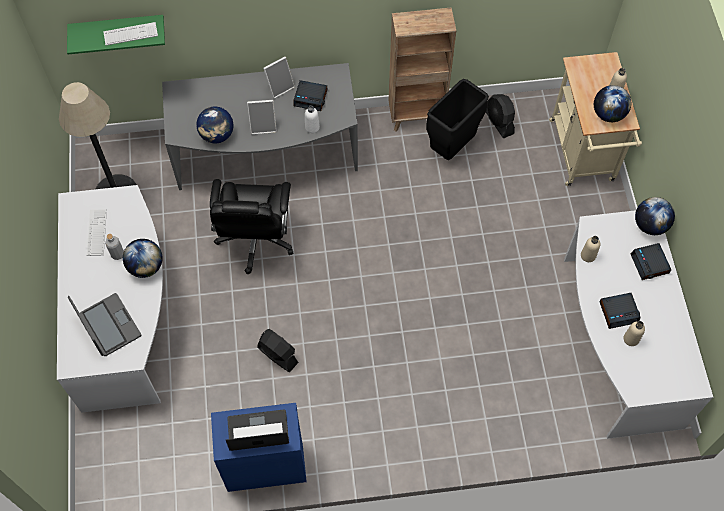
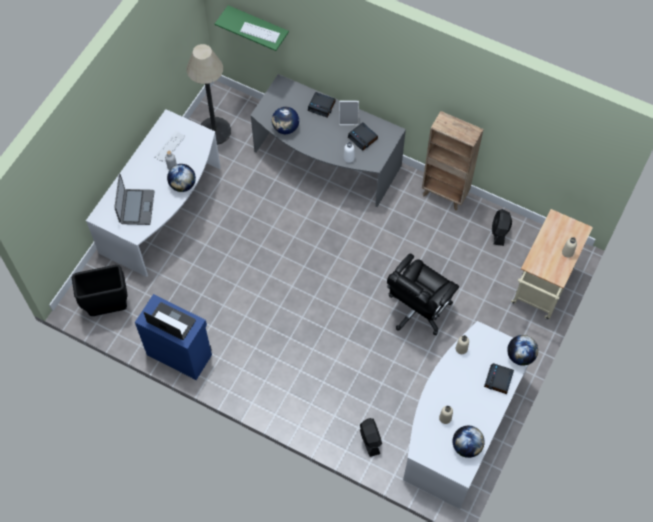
camera: 35 degrees right, 0 degrees up
black office chair [210,179,293,274] -> black office chair moved to [387,254,459,335]
picture frame [247,100,277,135] -> none
black fan [257,329,299,372] -> black fan moved to [360,418,382,457]
black trash can [426,79,489,160] -> black trash can moved to [72,265,128,316]
globe [594,85,631,122] -> globe moved to [453,426,485,458]
alarm clock [600,293,640,329] -> alarm clock moved to [308,92,335,118]

